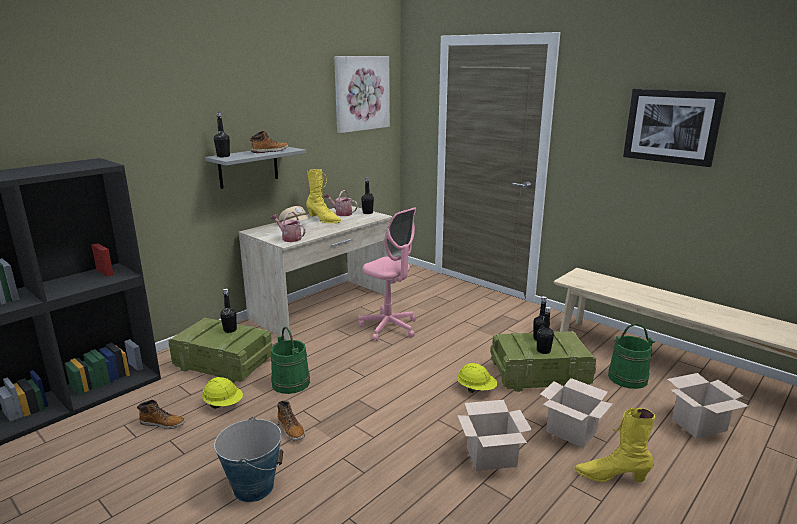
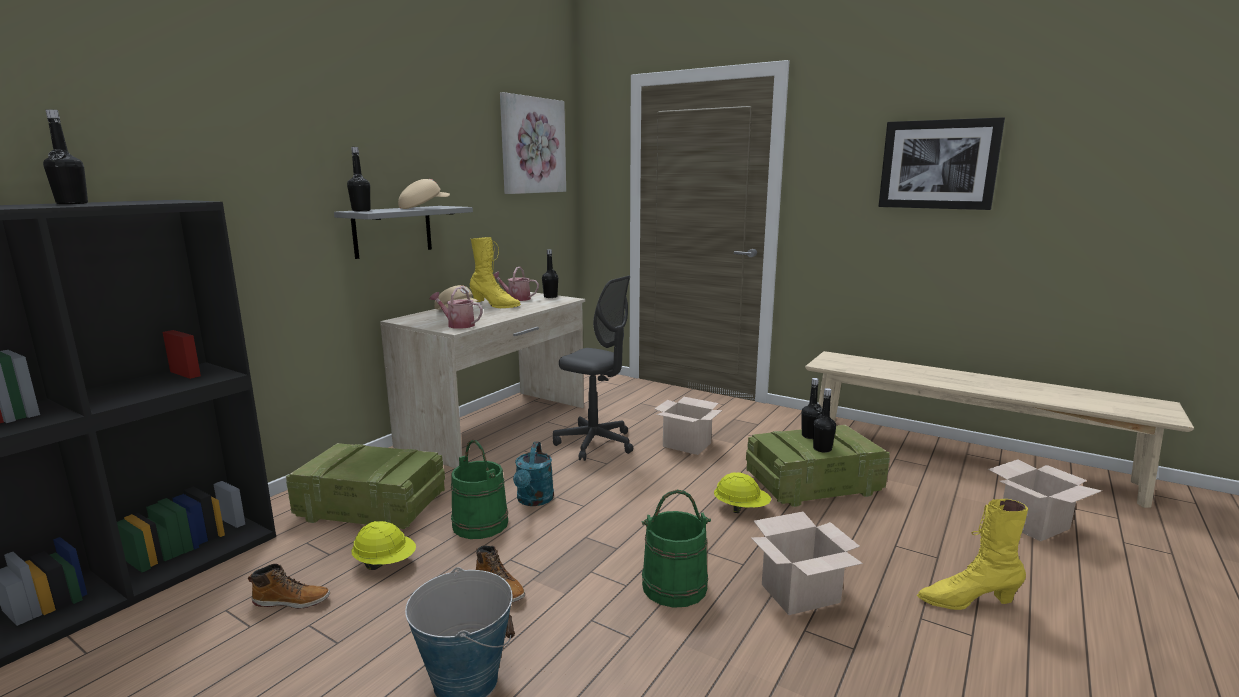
camera: 10 degrees left, 5 degrees down
black bottle [220,289,237,333] -> black bottle moved to [43,109,88,204]
boot [250,131,288,153] -> beige cap [398,179,450,209]
pink office chair [358,207,416,341] -> grey office chair [553,276,633,461]
cardboard box [540,378,612,448] -> cardboard box moved to [654,397,722,455]
green bucket [608,323,655,389] -> green bucket moved to [641,490,711,608]
none -> turquoise watering can [513,442,554,506]

